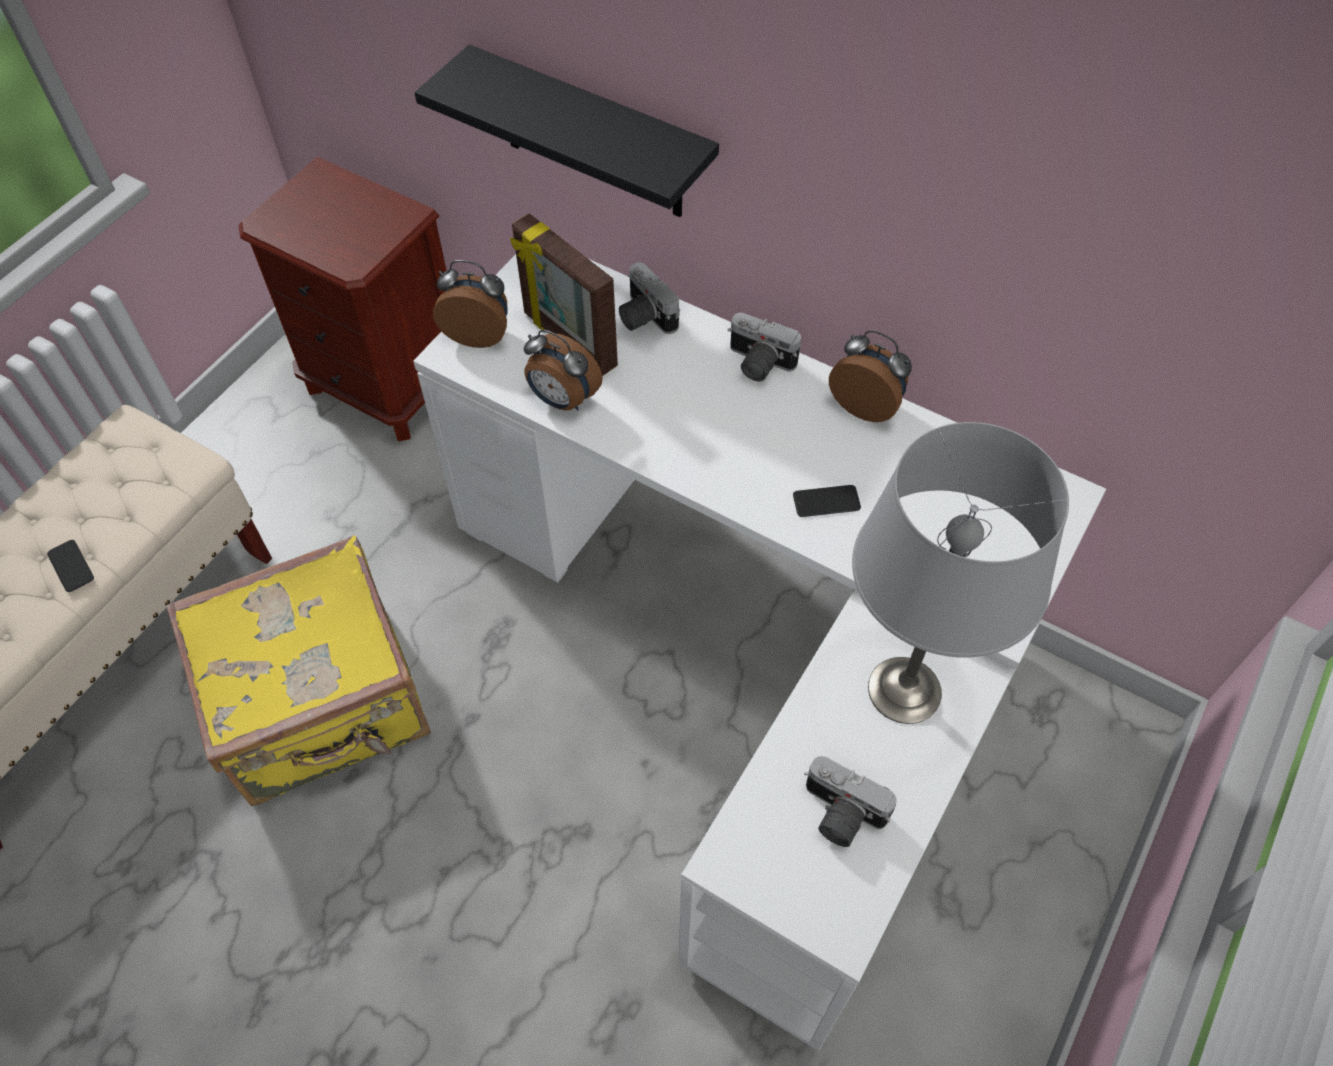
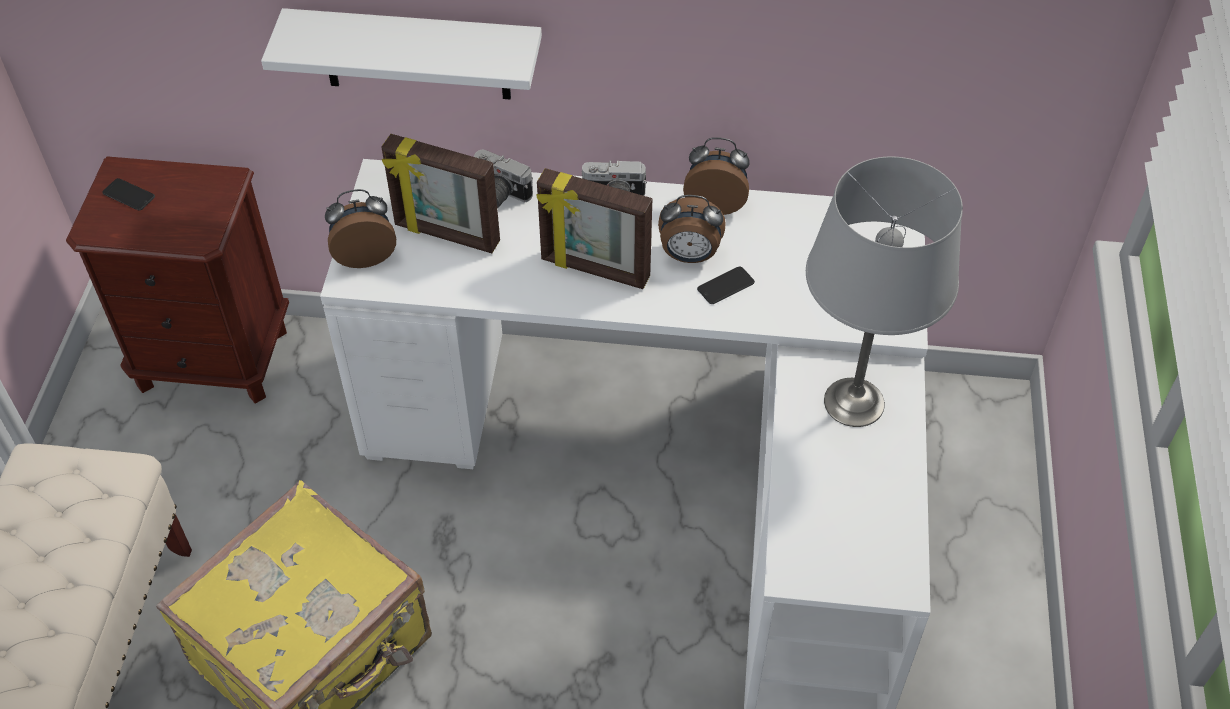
camera: 25 degrees left, 5 degrees down
phone [47,540,94,592] -> phone moved to [102,178,155,211]
black shelf [414,45,719,217] -> white shelf [261,8,542,100]
alarm clock [524,330,603,411] -> alarm clock moved to [658,195,726,263]
camera [804,756,897,847] -> none
none -> picture frame [536,168,652,289]

